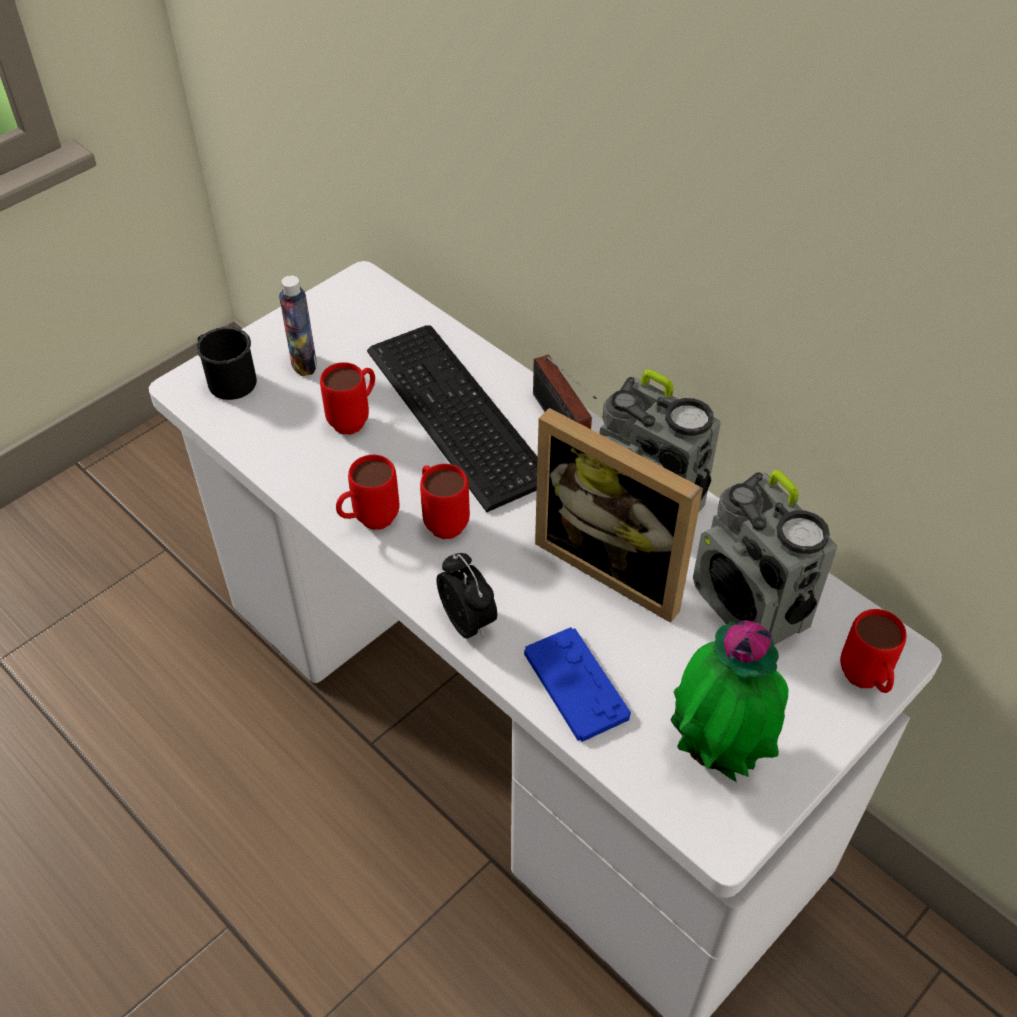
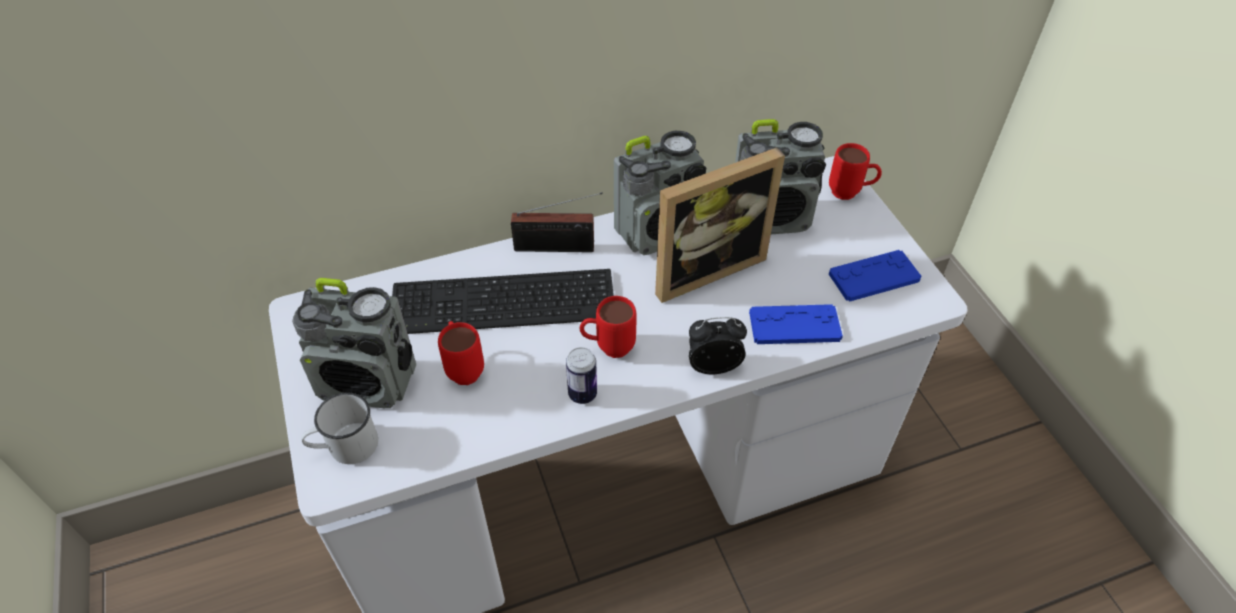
camera: 65 degrees left, 0 degrees up
black mug [196,327,257,400] -> white mug [301,393,378,464]
bottle [279,275,317,376] -> radio [292,278,416,408]
red mug [336,455,399,530] -> can [566,347,597,404]
potted plant [670,620,788,782] -> blue game controller [829,250,921,302]

